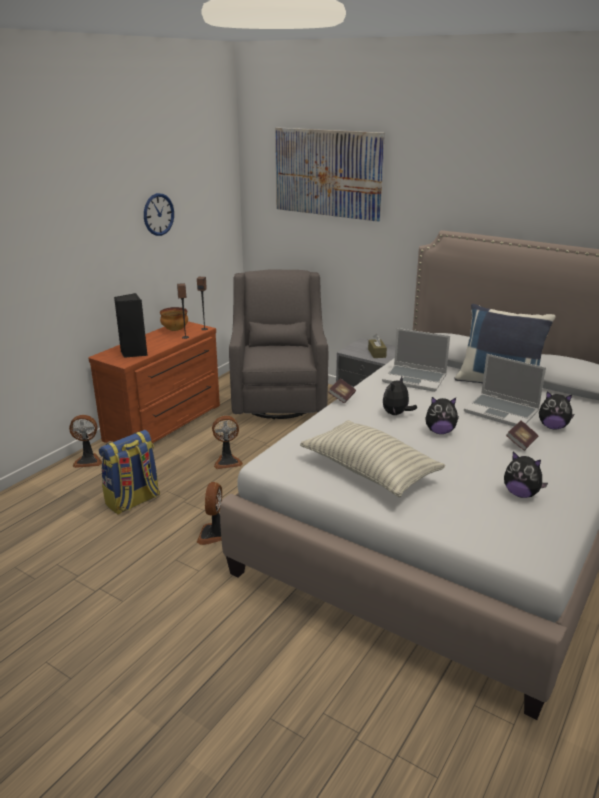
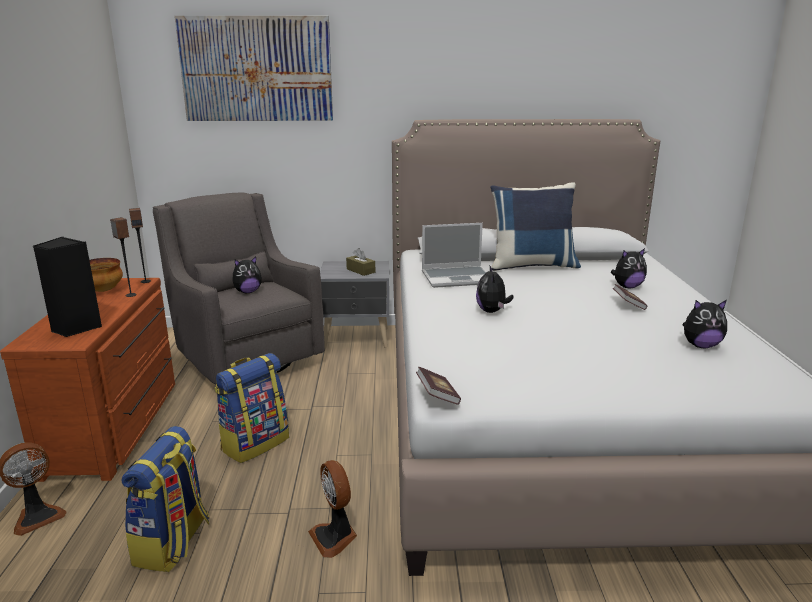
camera: 35 degrees left, 5 degrees down
wall clock [144,193,174,236] -> none
fan [212,416,243,469] -> backpack [215,353,289,463]
pillow [300,420,445,497] -> none
book [328,379,356,403] -> book moved to [416,367,461,405]
plush toy [425,397,459,434] -> plush toy moved to [233,256,262,293]
laptop [464,354,546,426] -> none

